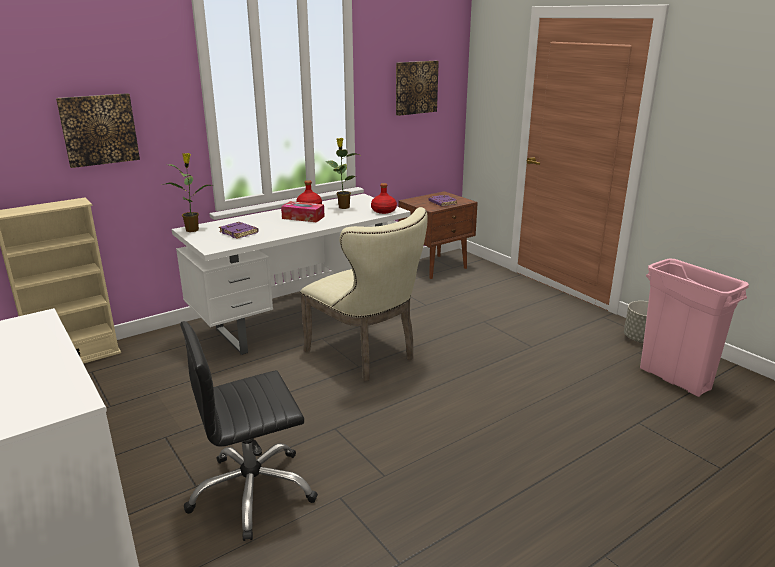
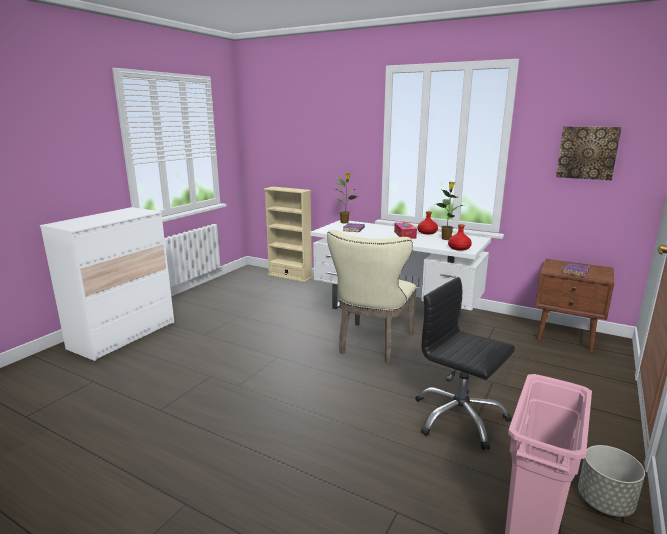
camera: 65 degrees right, 5 degrees down
picture [56,93,140,168] -> none
black office chair [180,321,318,541] -> black office chair moved to [415,277,515,450]

